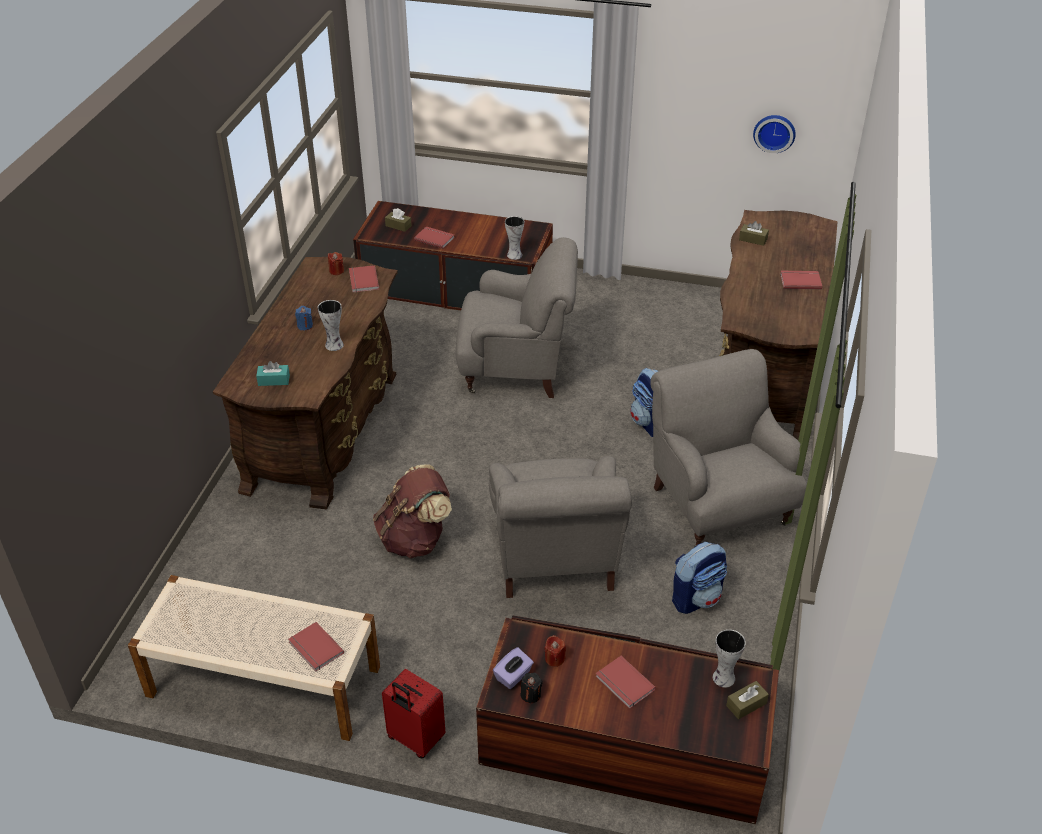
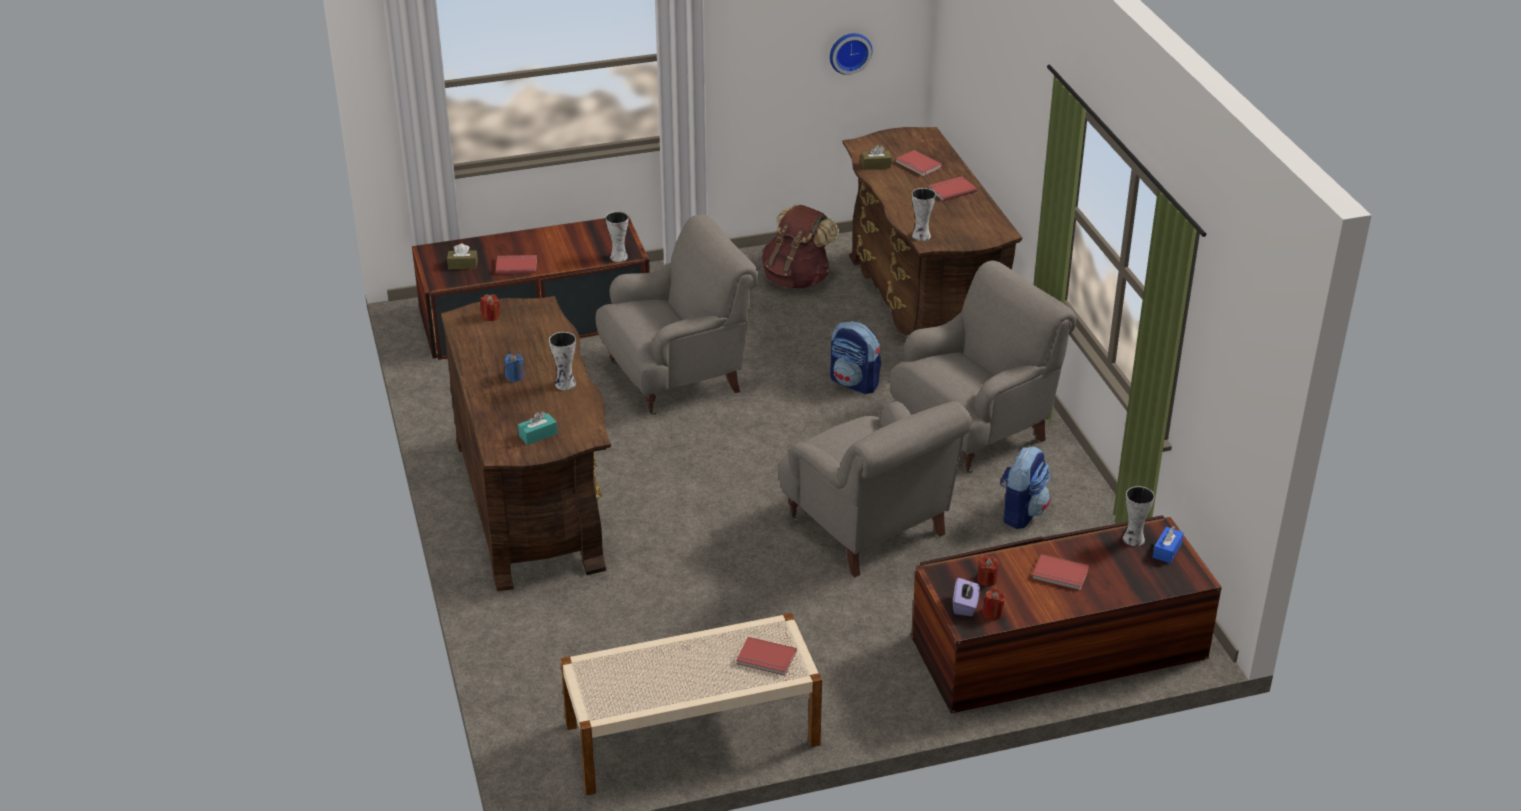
camera: 30 degrees left, 5 degrees down
red book [349,265,379,292] -> red book moved to [895,150,942,176]
brown backpack [373,465,452,558] -> brown backpack moved to [762,205,839,289]
red suitcase [382,669,446,758] -> none
black candle [521,673,543,703] -> red candle [983,588,1005,620]
grey armchair [650,349,807,547] -> grey armchair turned 105 degrees clockwise [889,260,1076,473]
brown tissue box [726,681,769,719] -> blue tissue box [1153,526,1184,563]
none -> vase [912,188,936,241]

